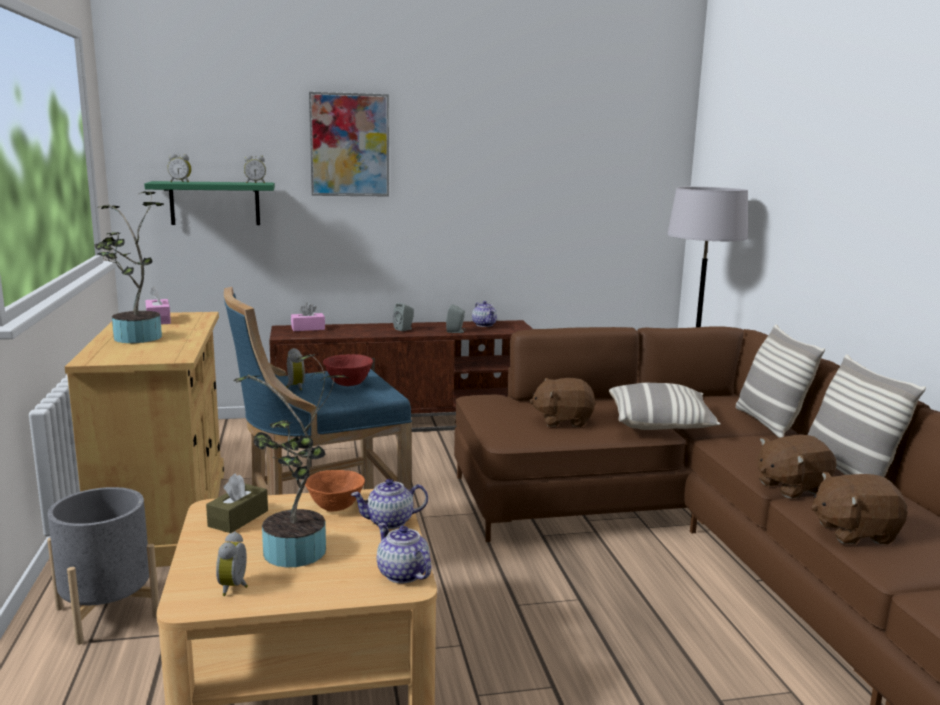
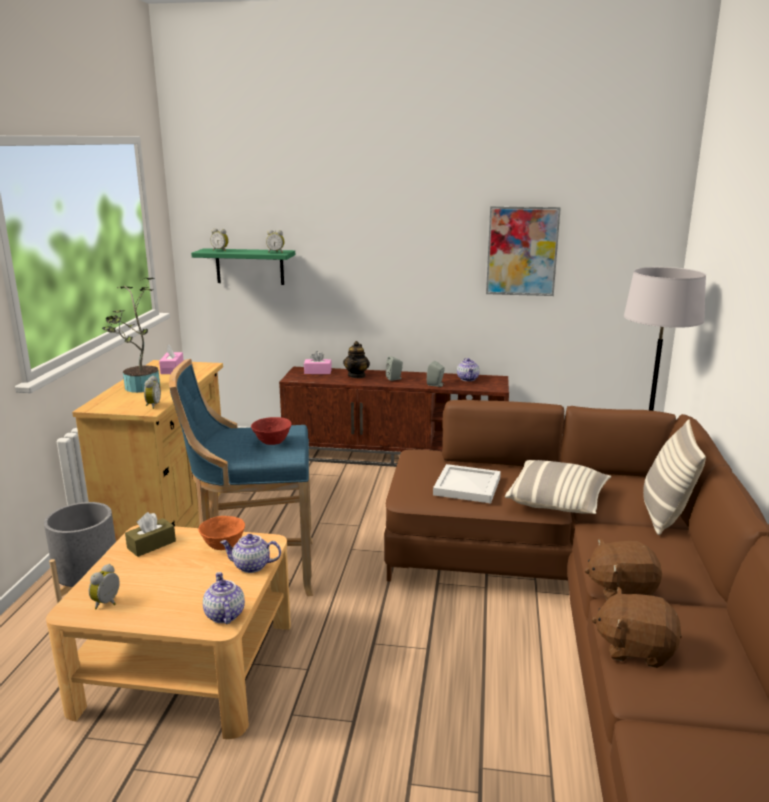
camera: 20 degrees right, 5 degrees up
potted plant [233,354,348,567] -> none
alarm clock [286,348,305,391] -> alarm clock moved to [144,376,161,409]
picture [309,92,389,196] -> picture moved to [486,206,561,296]
brown plush toy [529,378,595,427] -> white tray [433,464,501,504]
pillow [808,354,926,477] -> none
none -> teapot [343,341,370,378]

